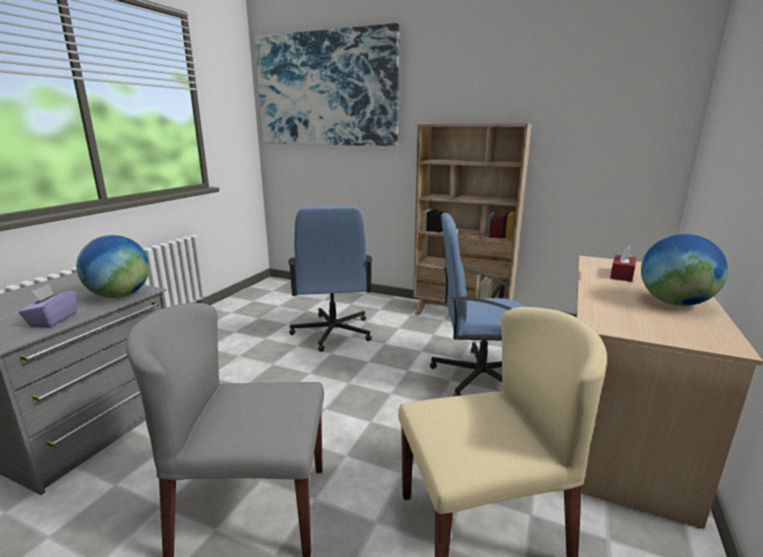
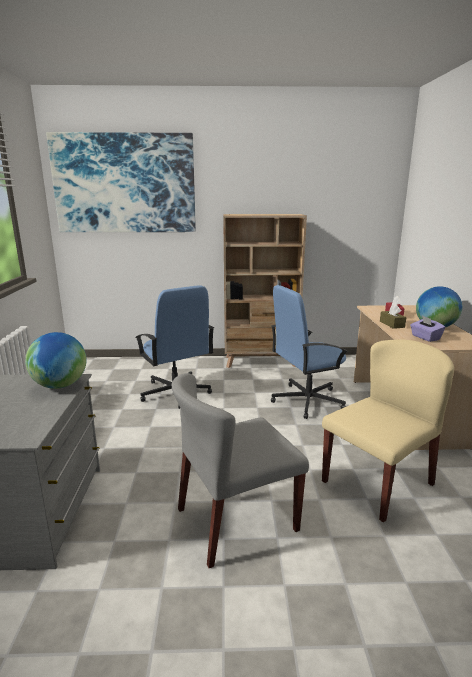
camera: 25 degrees left, 0 degrees up
purple tissue box [19,284,77,327] -> purple tissue box moved to [410,316,445,342]
none -> brown tissue box [380,304,406,329]

